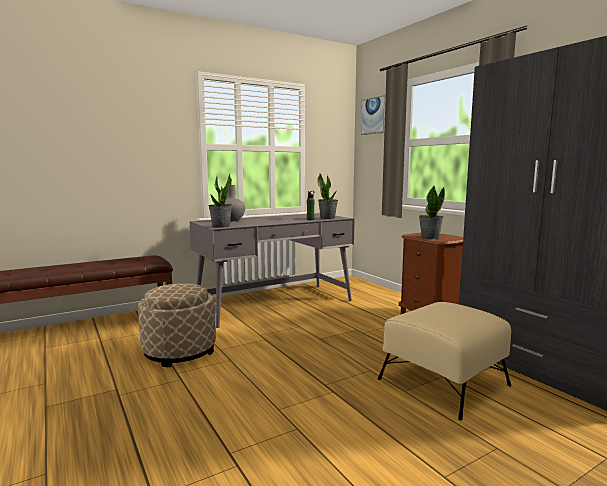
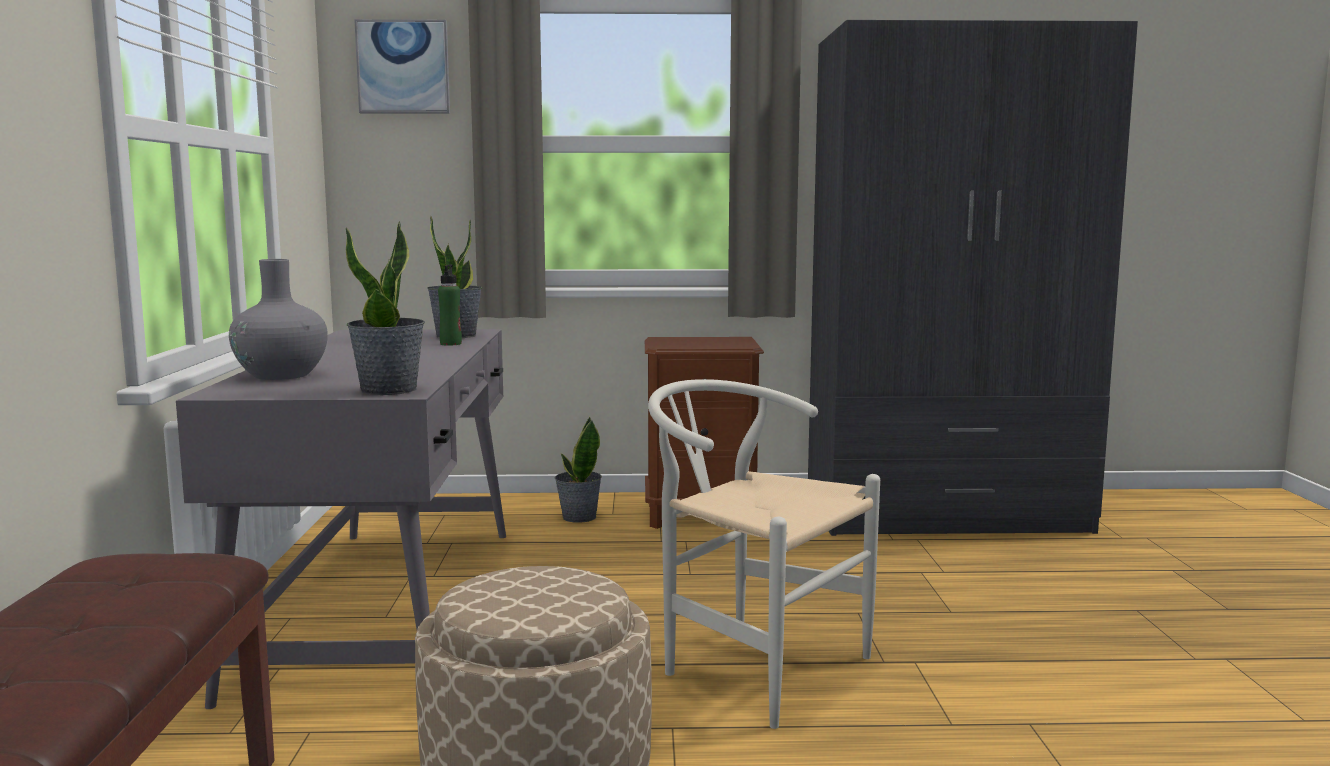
camera: 60 degrees left, 0 degrees up
beige ottoman [378,302,511,420] -> none
potted plant [419,186,445,239] -> potted plant moved to [555,417,602,523]
none -> white chair [648,379,880,729]

